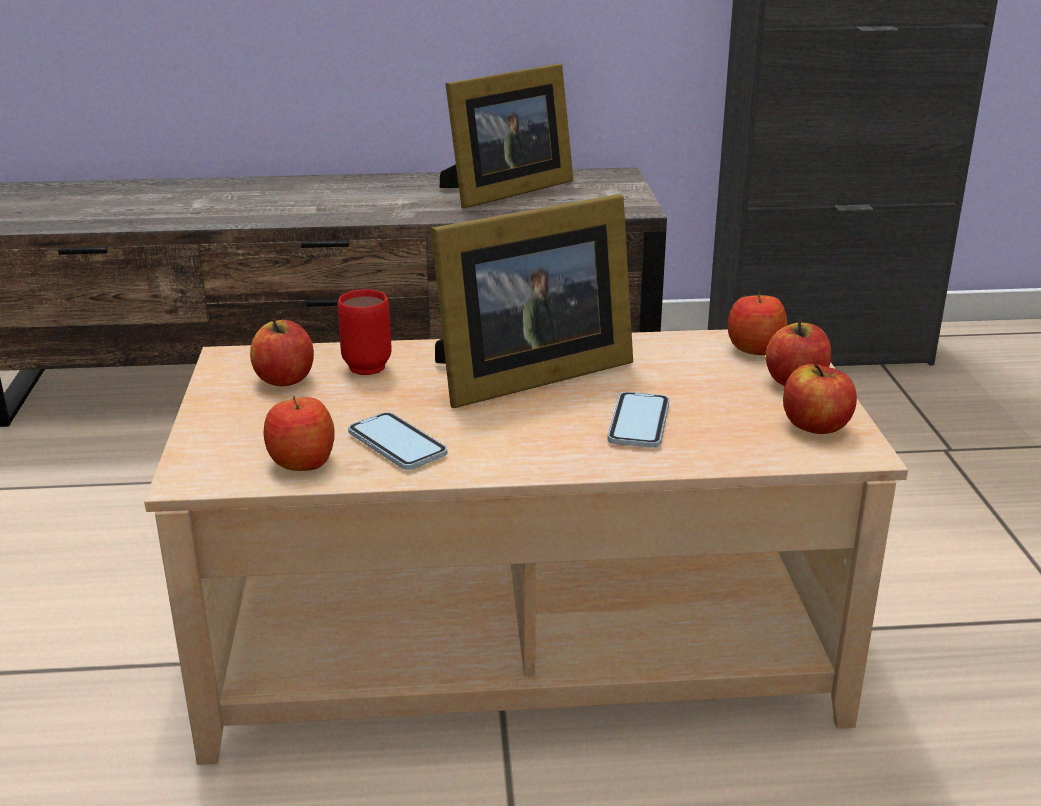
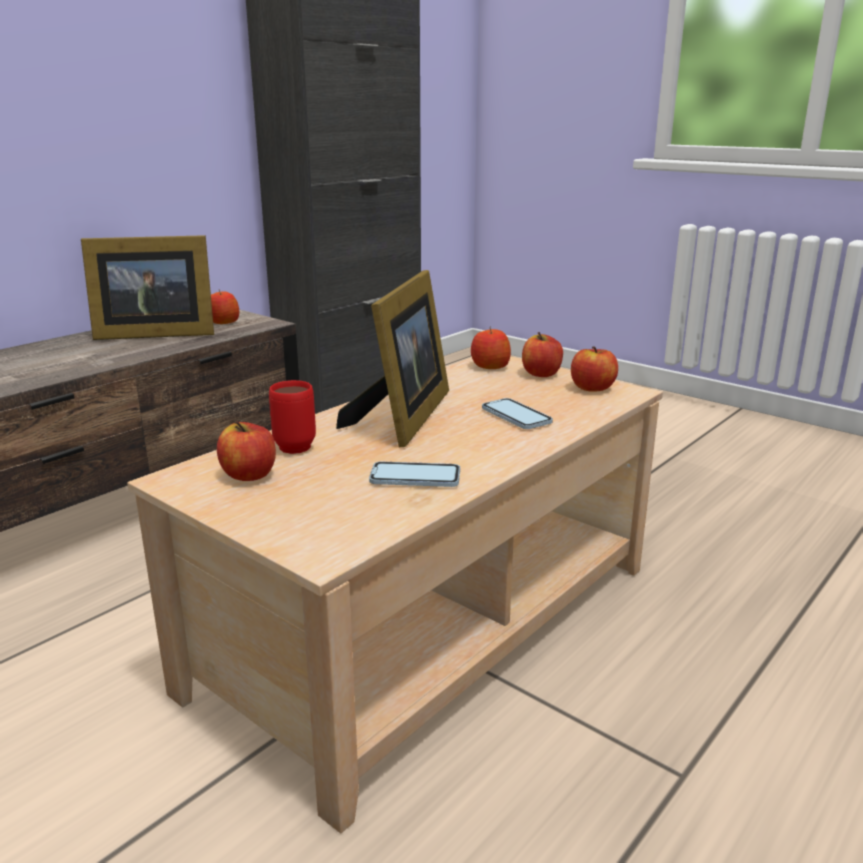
camera: 45 degrees left, 5 degrees down
apple [263,396,335,471] -> apple moved to [211,289,239,324]
picture frame [440,63,573,208] -> picture frame turned 75 degrees clockwise [81,235,214,340]

